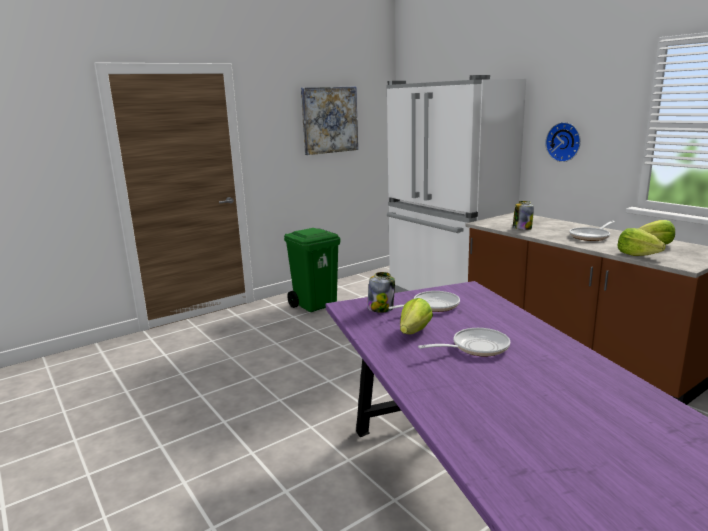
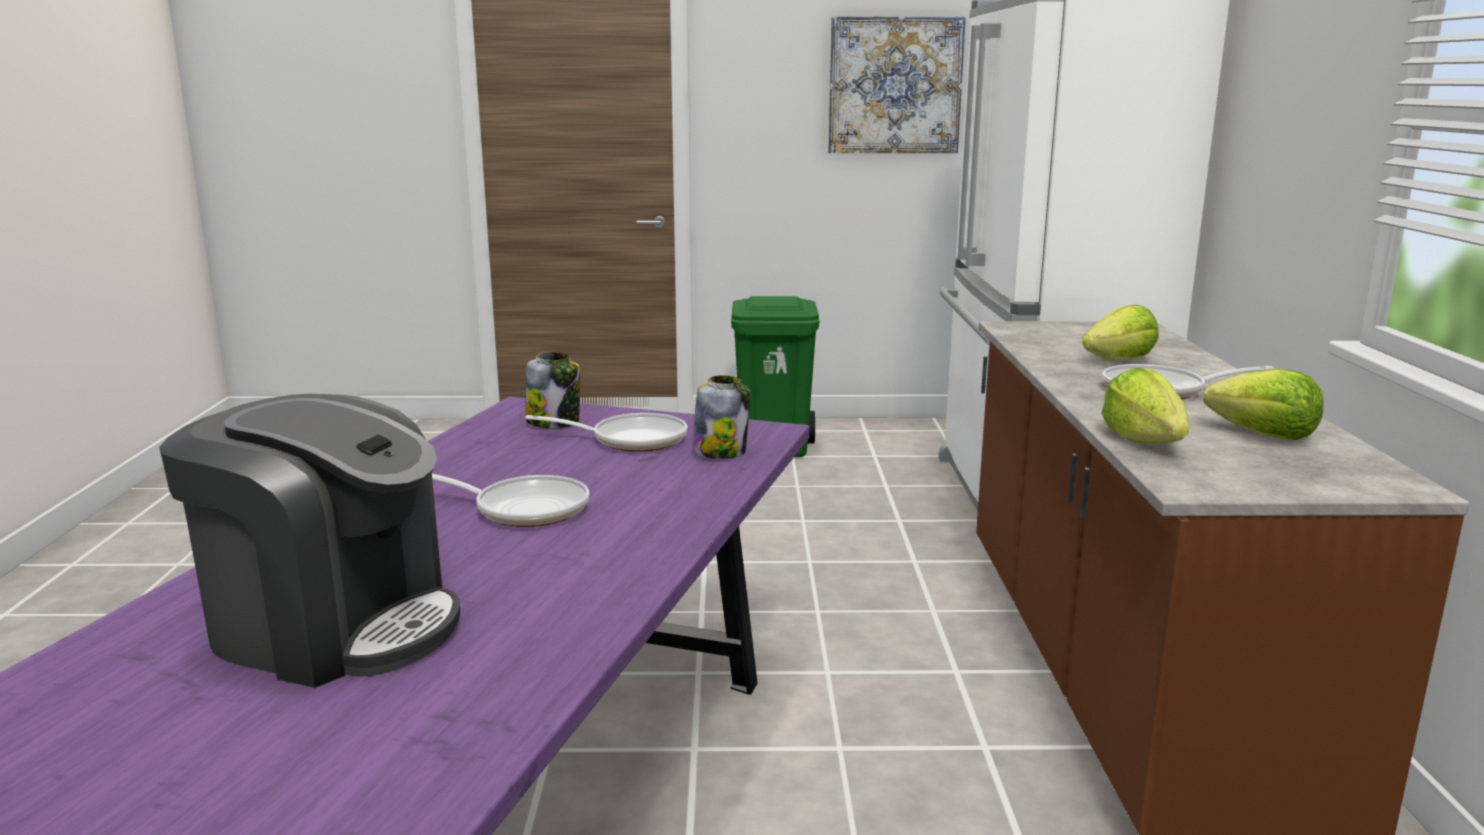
camera: 35 degrees right, 0 degrees up
lettuce [400,298,433,334] -> lettuce moved to [1082,305,1159,359]
jar [513,201,534,230] -> jar moved to [692,375,750,459]
wall clock [545,122,581,162] -> none
none -> coffee machine [159,394,460,688]

